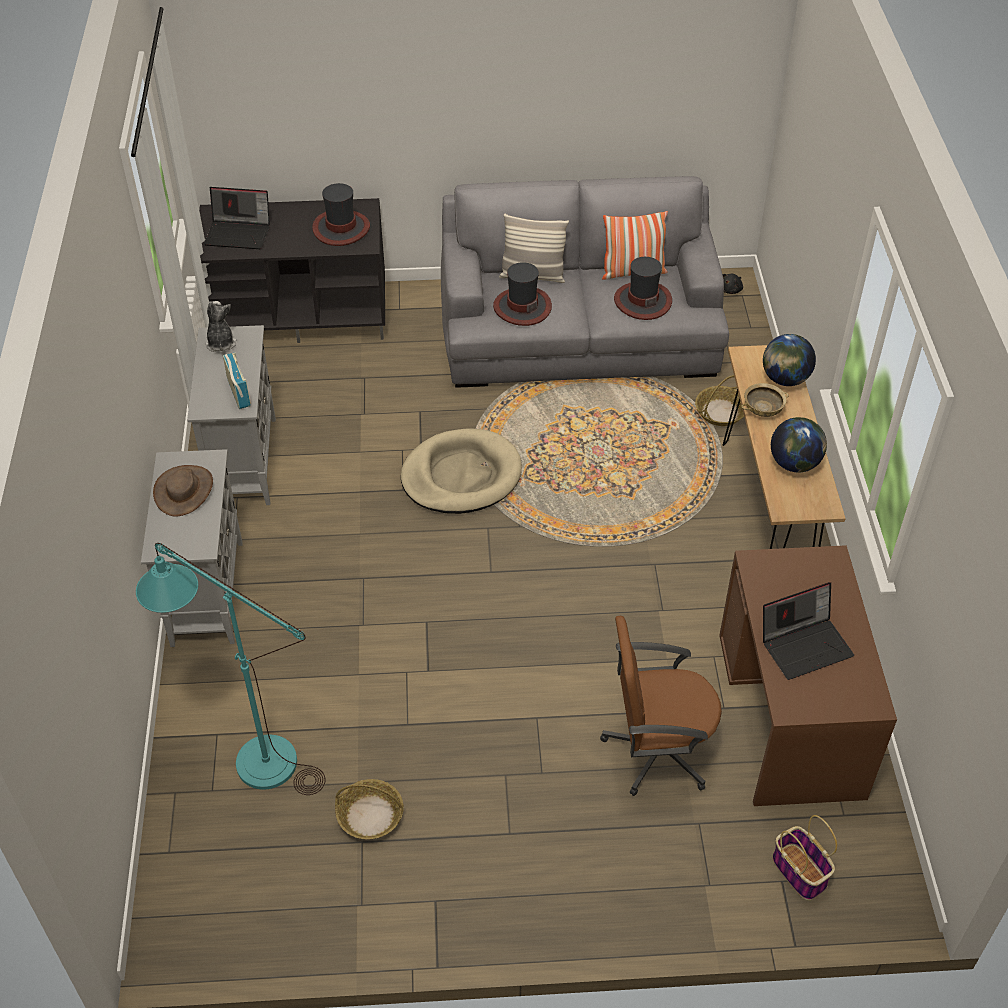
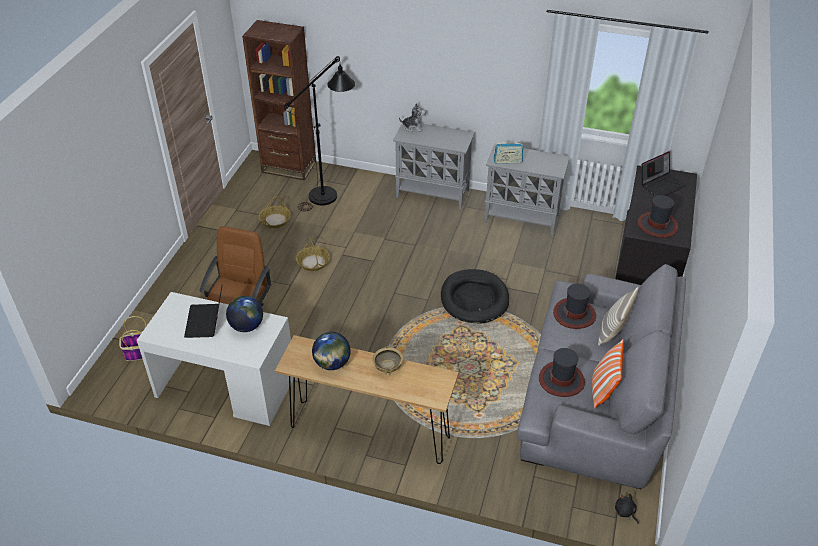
camera: 110 degrees right, 5 degrees down
turquoise floor lamp [136,543,325,795] -> black floor lamp [284,56,355,212]
brown hat [153,465,213,517] -> none
laptop [204,187,270,249] -> laptop turned 150 degrees counterclockwise [642,151,687,196]
plush toy [205,301,237,352] -> plush toy moved to [399,103,425,132]
beige dog bed [401,428,522,514] -> black dog bed [441,269,509,323]
basket [695,375,744,426] -> basket moved to [296,237,330,271]
brown desk [719,545,897,806] -> white desk [137,292,294,426]
globe [763,334,816,386] -> globe moved to [226,296,263,332]
none -> brown bookcase [242,20,316,180]

